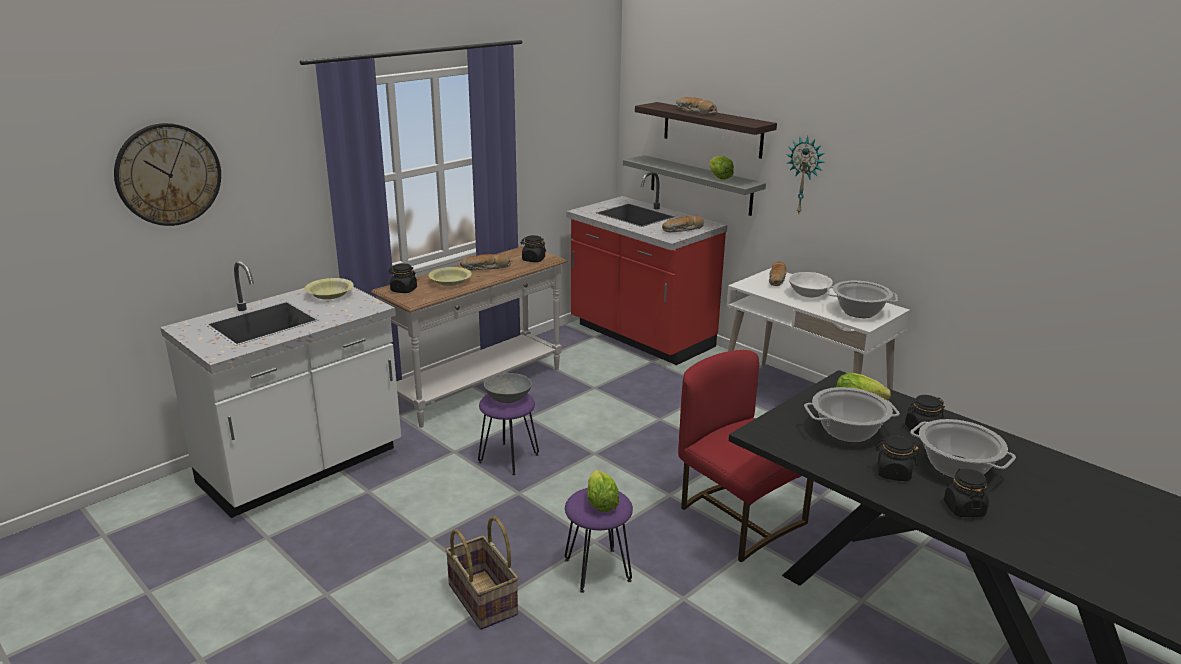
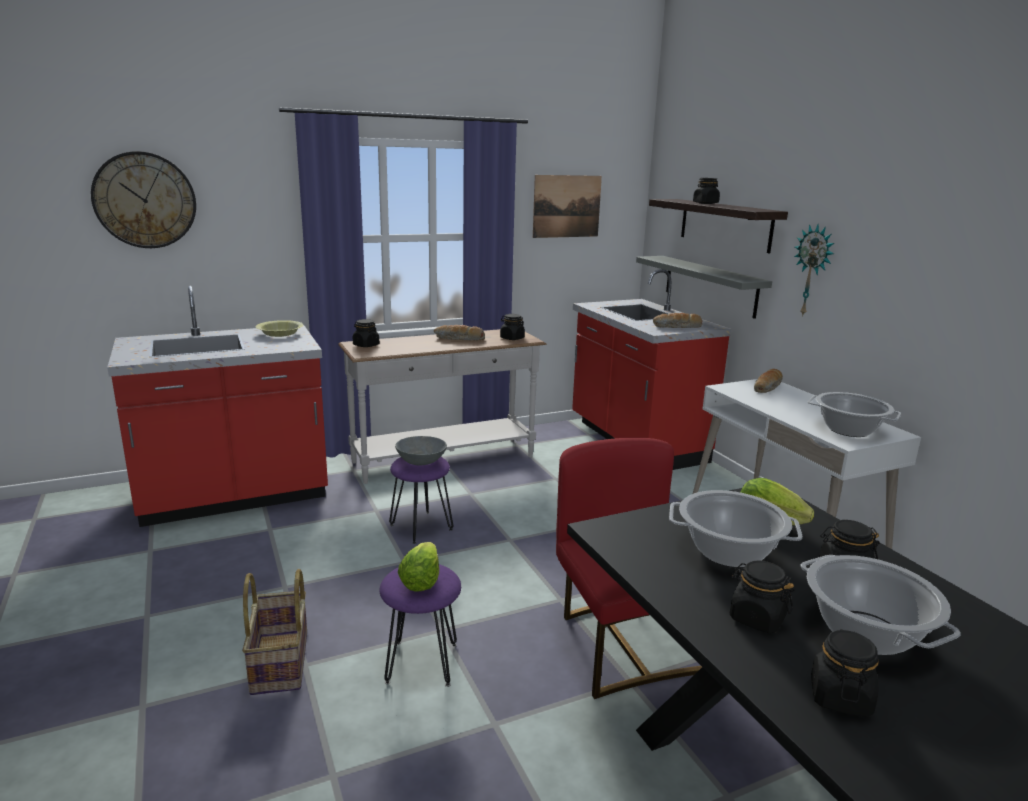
camera: 20 degrees right, 5 degrees down
white counter [160,261,401,518] -> red counter [107,286,328,527]
yellow bowl [428,267,472,286] -> none
bread [676,97,717,115] -> black jar [693,178,720,204]
lettuce [709,156,734,180] -> none
white bowl [789,272,833,298] -> none
none -> picture [533,175,602,238]

